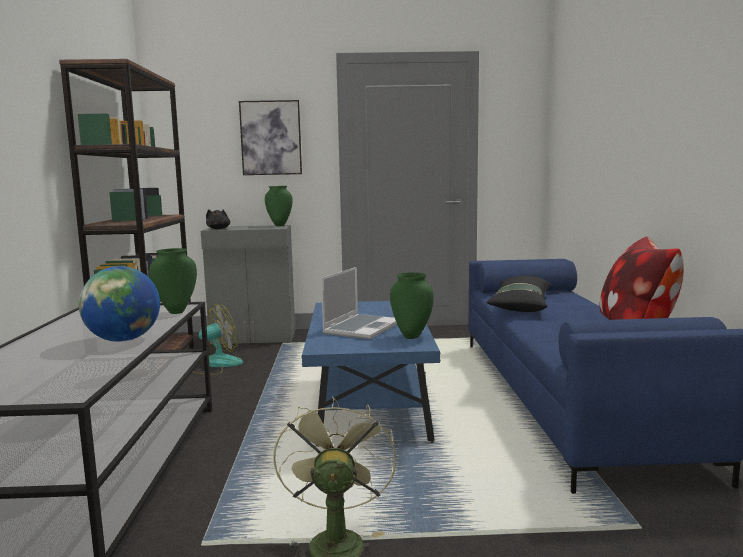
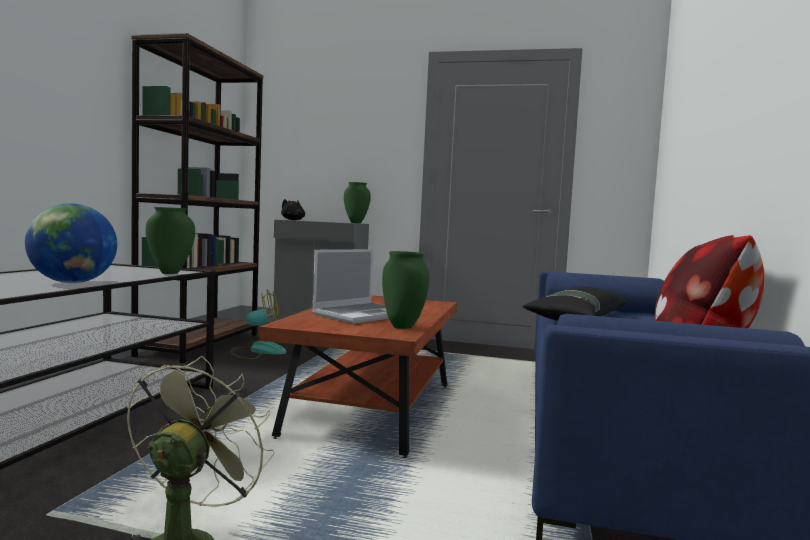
camera: 15 degrees right, 5 degrees down
picture [239,100,302,175] -> none
blue coffee table [302,301,440,447] -> brown coffee table [259,296,457,458]

